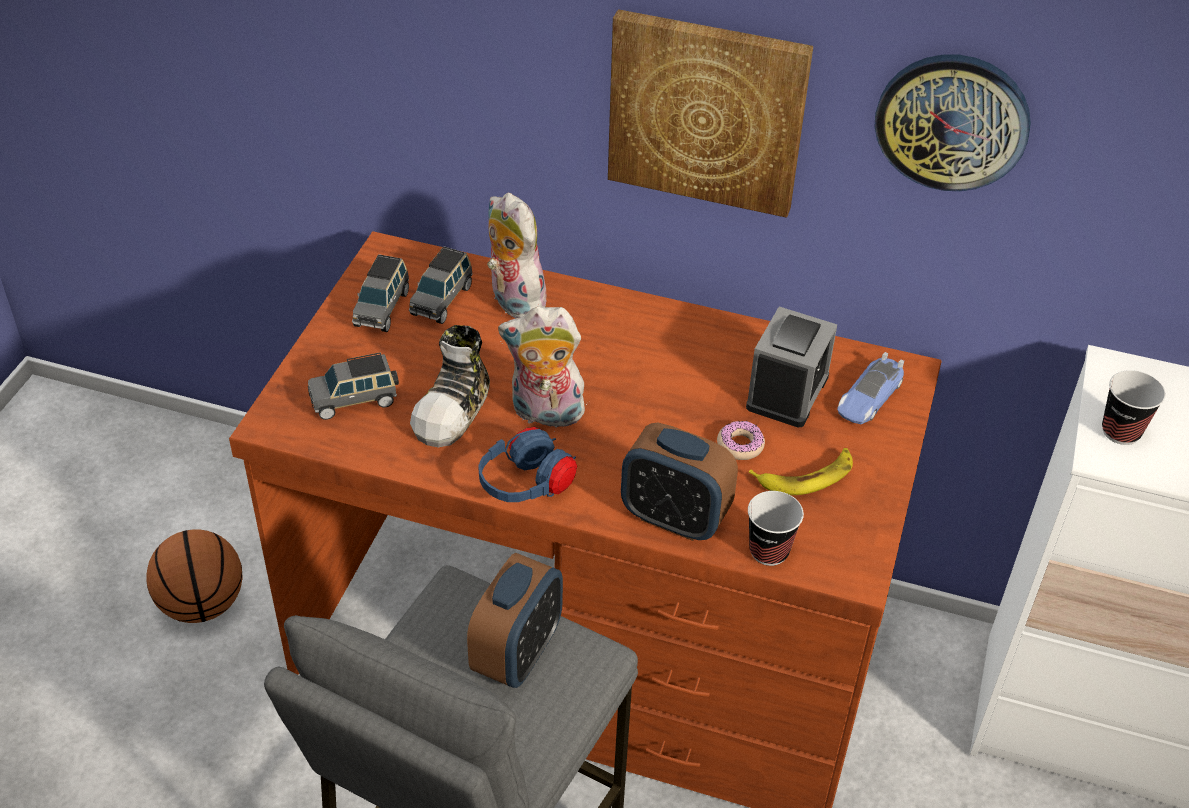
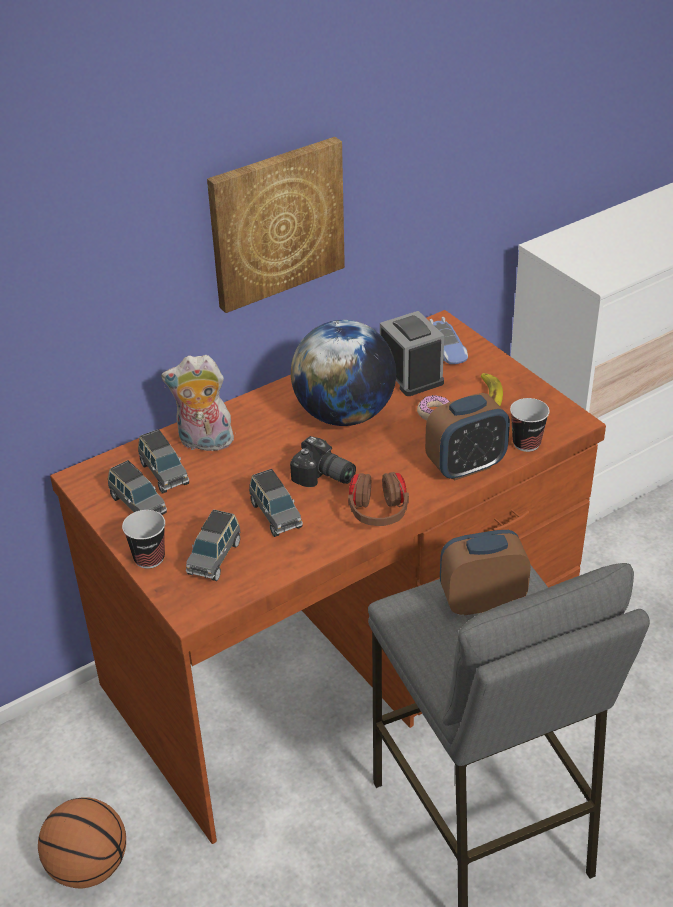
camera: 50 degrees left, 5 degrees down
shoe [410,325,490,447] -> grey toy car [249,469,303,537]
alarm clock [467,553,563,688] -> alarm clock turned 75 degrees counterclockwise [440,530,531,615]
blue headphones [478,427,577,502] -> brown headphones [348,472,409,526]
plush toy [498,307,587,432] -> camera [290,436,356,487]
wall clock [875,55,1031,191] -> none
cup [1102,370,1166,445] -> cup moved to [122,510,165,569]
none -> globe [291,320,396,426]

